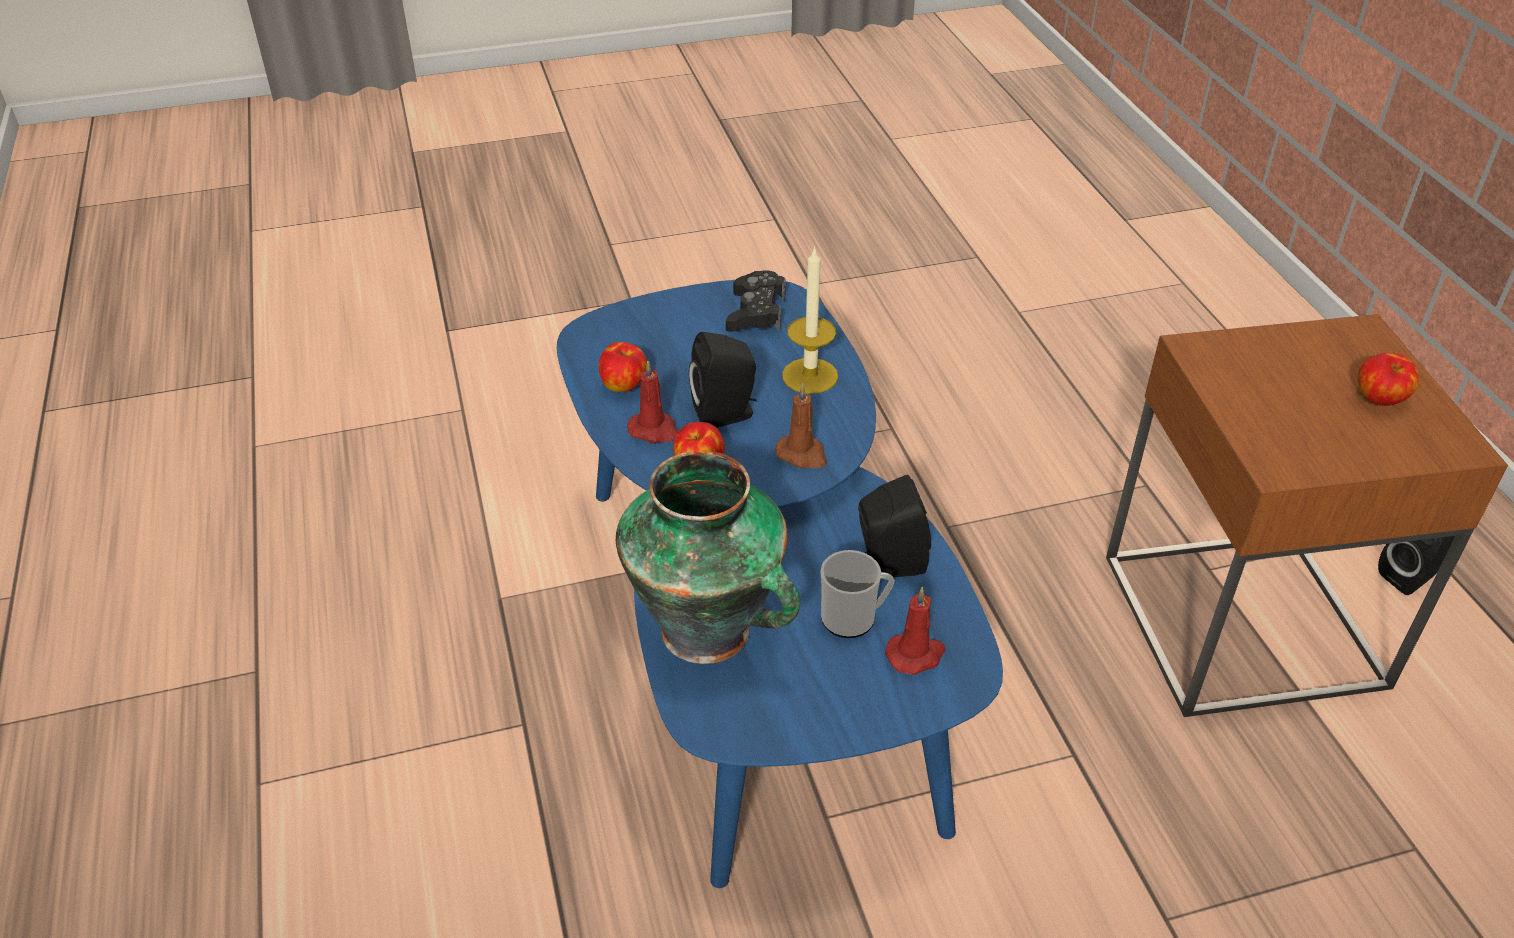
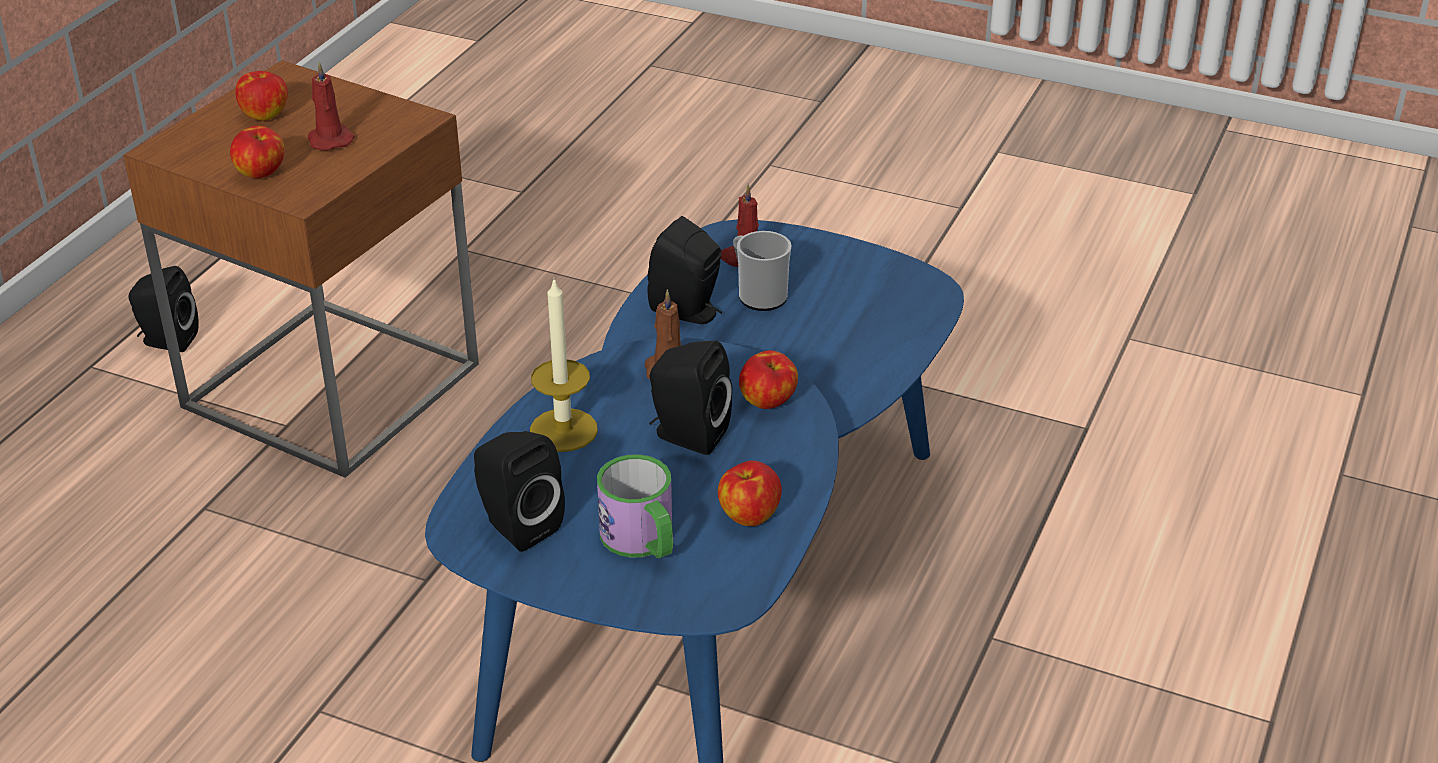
camera: 140 degrees left, 5 degrees down
vase [616,452,800,664] -> none
red candle [627,360,678,443] -> red candle moved to [308,62,354,151]
black game controller [726,270,786,332] -> black speaker [474,431,565,552]
none -> apple [230,126,285,178]
none -> mug [597,454,673,558]

